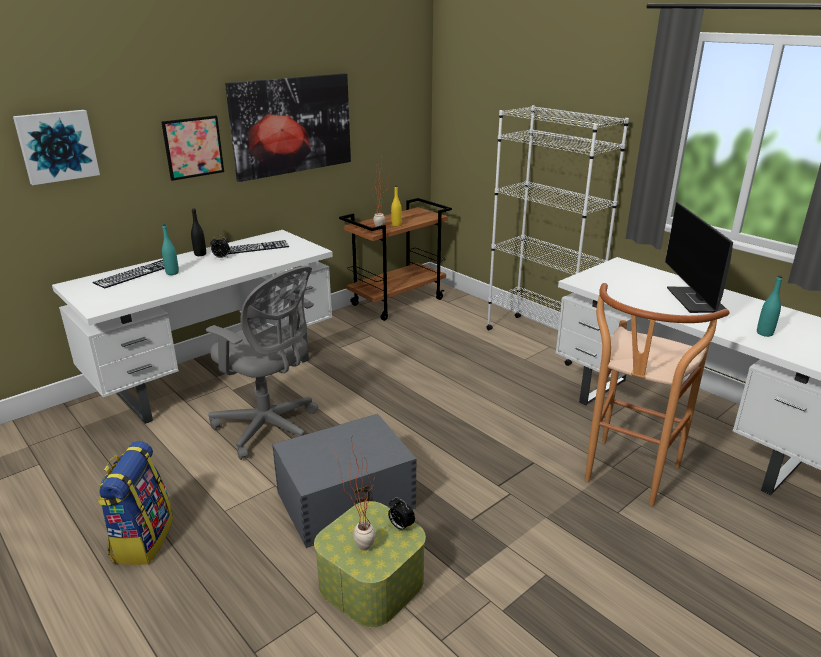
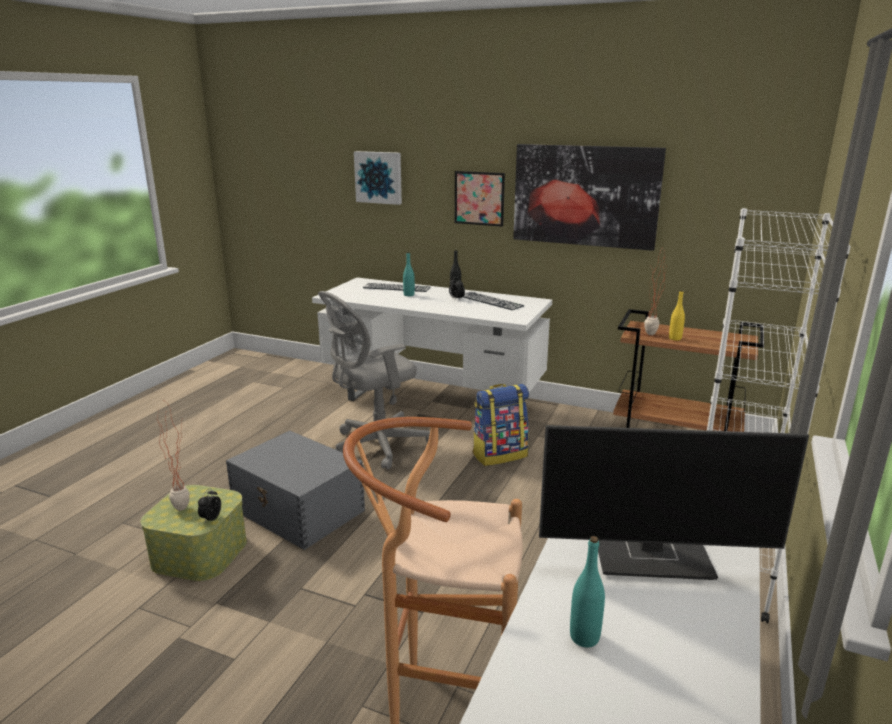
camera: 65 degrees right, 5 degrees down
backpack [97,441,173,565] -> backpack moved to [473,384,529,466]
grey office chair [206,266,318,460] -> grey office chair turned 45 degrees clockwise [318,291,439,470]
monitor [665,202,733,313] -> monitor turned 150 degrees counterclockwise [539,425,809,580]

